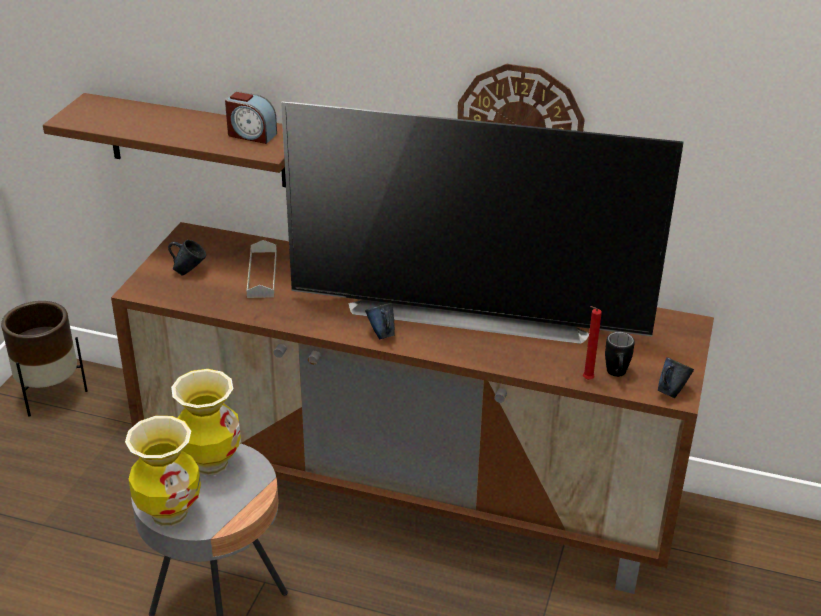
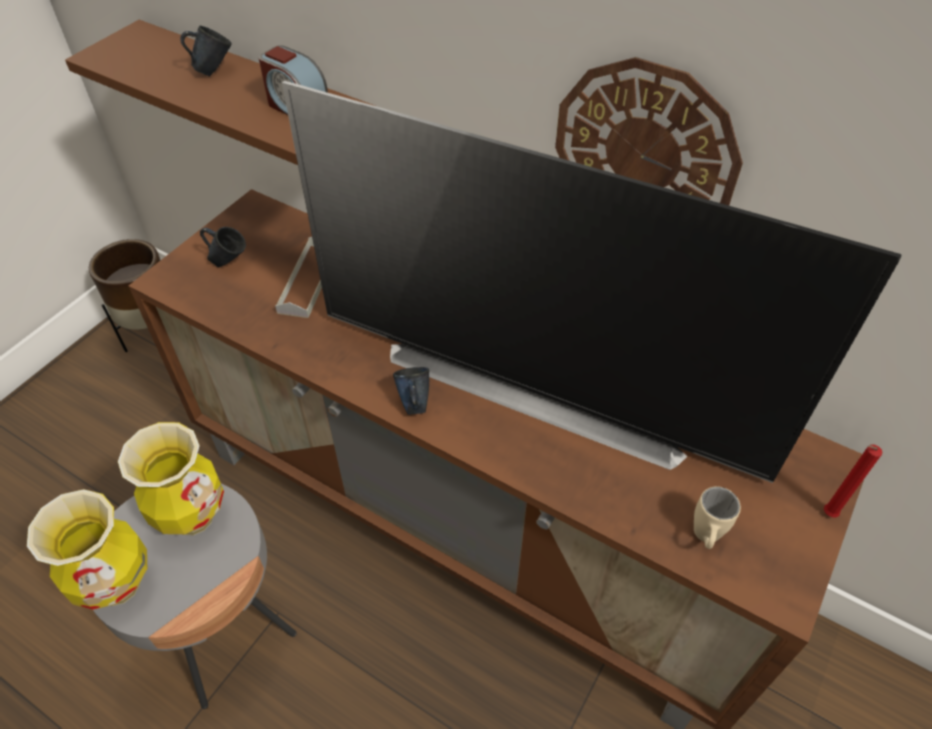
camera: 15 degrees right, 15 degrees up
red candle [583,306,602,380] -> red candle moved to [824,445,883,517]
black mug [605,332,635,377] -> beige mug [694,486,741,549]
blue mug [658,357,694,398] -> blue mug moved to [180,26,232,76]

